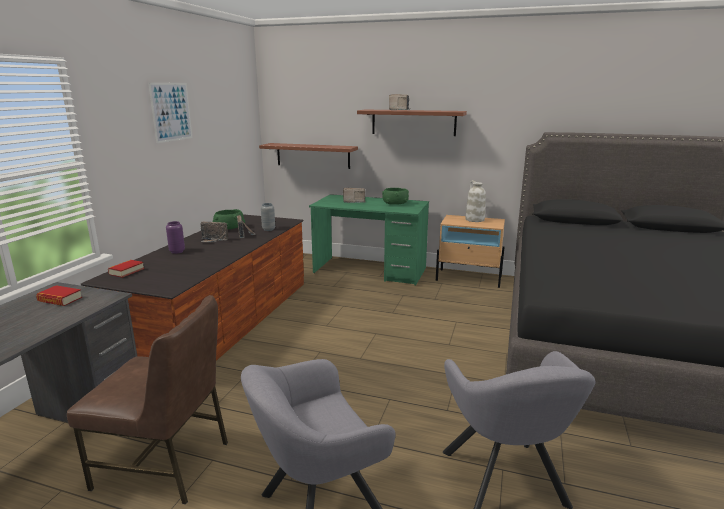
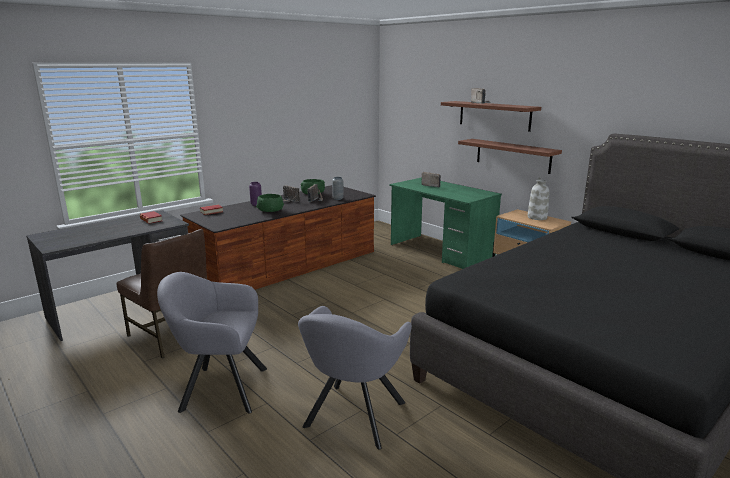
camera: 30 degrees right, 0 degrees up
picture [148,83,193,143] -> none
shelf [259,143,358,169] -> shelf moved to [458,139,562,174]
green bowl [382,188,409,205] -> green bowl moved to [256,194,284,212]

